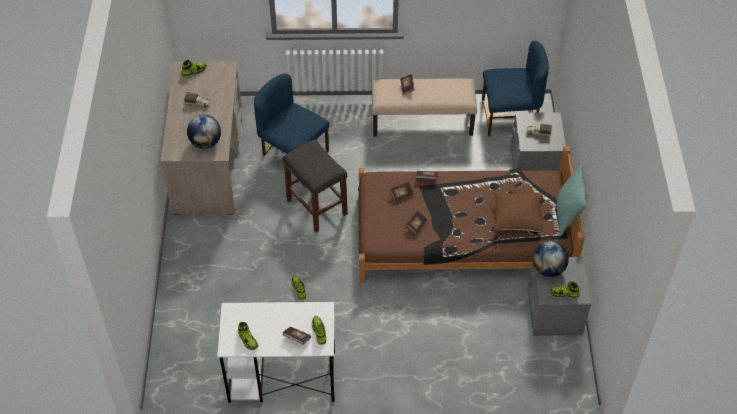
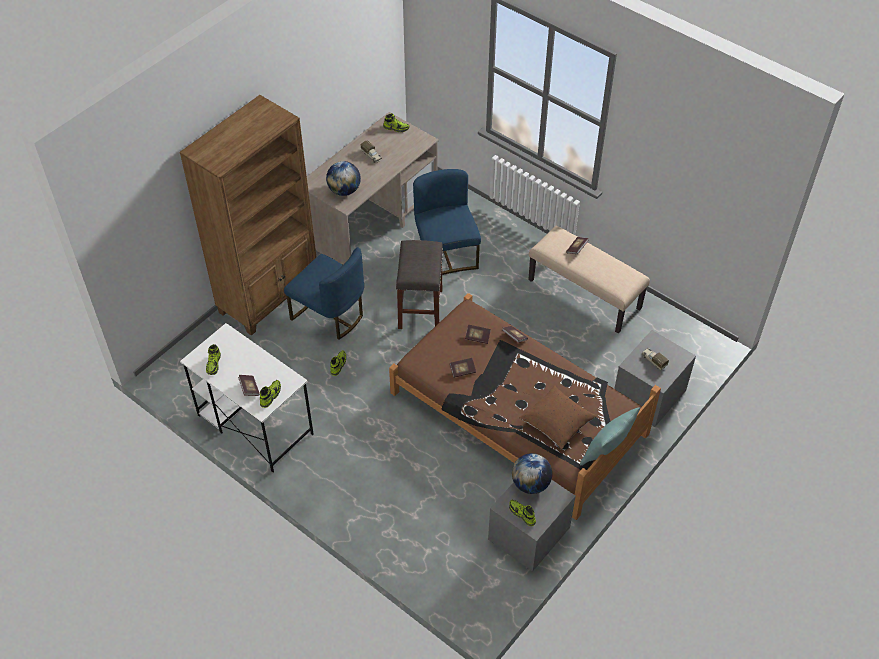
camera: 40 degrees right, 0 degrees up
blue chair [482,41,549,137] -> blue chair moved to [284,247,364,340]
none -> brown bookcase [179,95,316,336]

